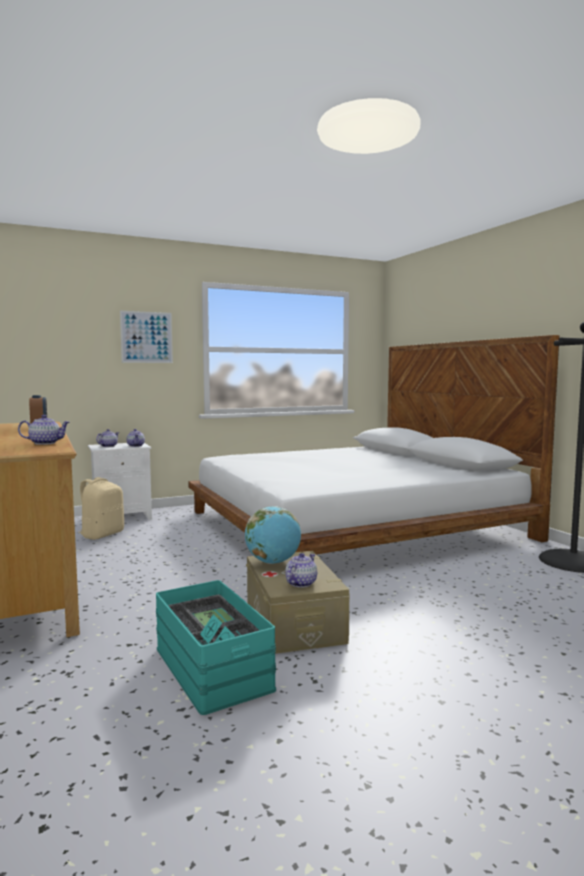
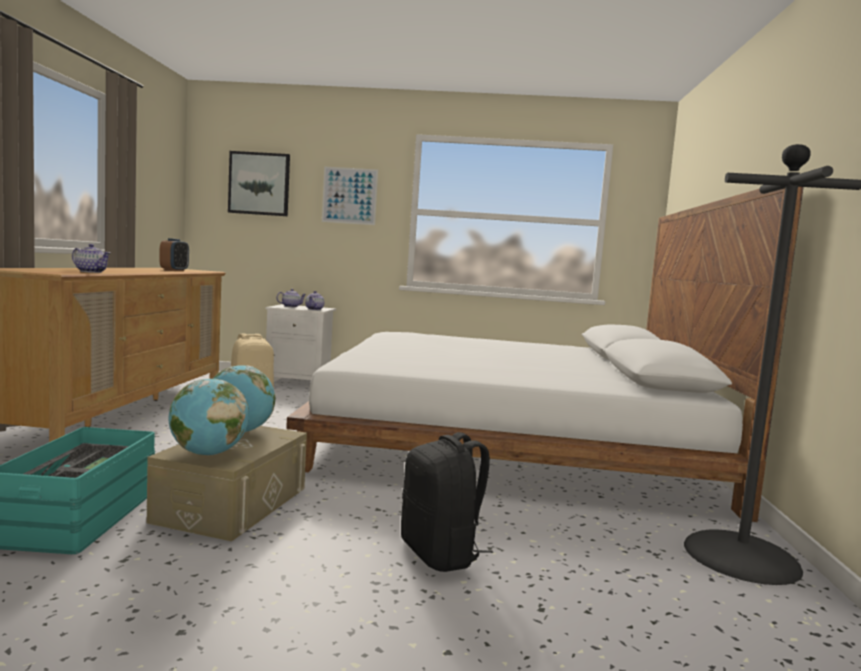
camera: 30 degrees right, 0 degrees up
teapot [285,553,317,588] -> globe [169,379,249,455]
none -> picture [228,151,290,216]
none -> black backpack [401,432,493,572]

